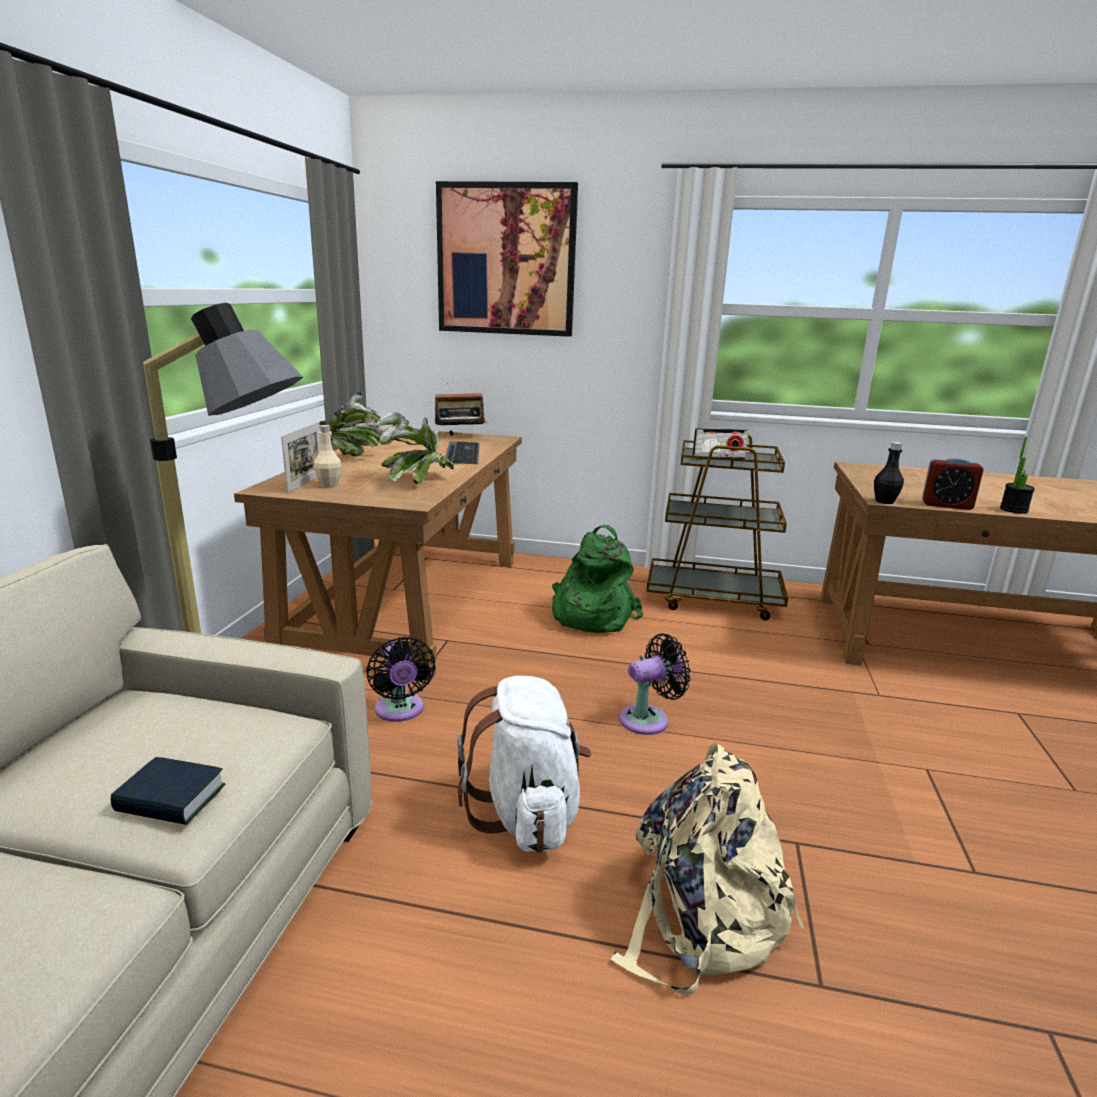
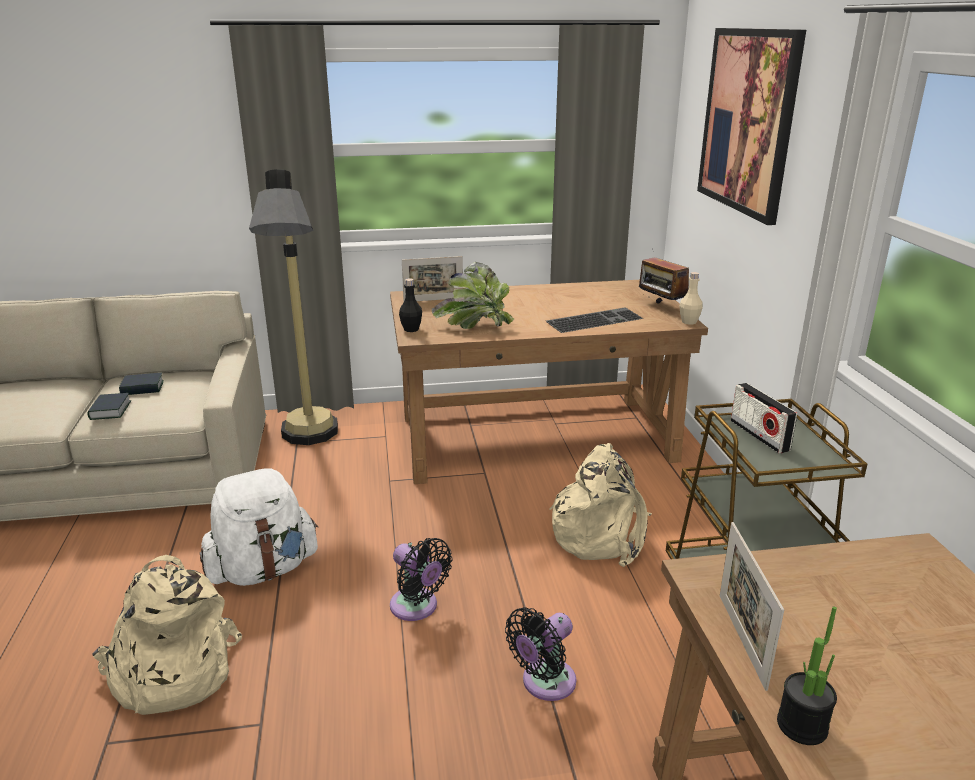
camera: 70 degrees right, 5 degrees up
beige bottle [314,425,342,488] -> beige bottle moved to [680,272,703,325]
potted plant [319,392,393,457] -> none
black fan [366,637,436,722] -> black fan moved to [505,607,576,701]
green backpack [552,525,643,633] -> beige backpack [549,443,652,567]
black bottle [874,442,904,504] -> black bottle moved to [399,278,422,332]
alarm clock [922,457,984,510] -> picture frame [720,522,784,691]
none -> book [119,373,164,395]

